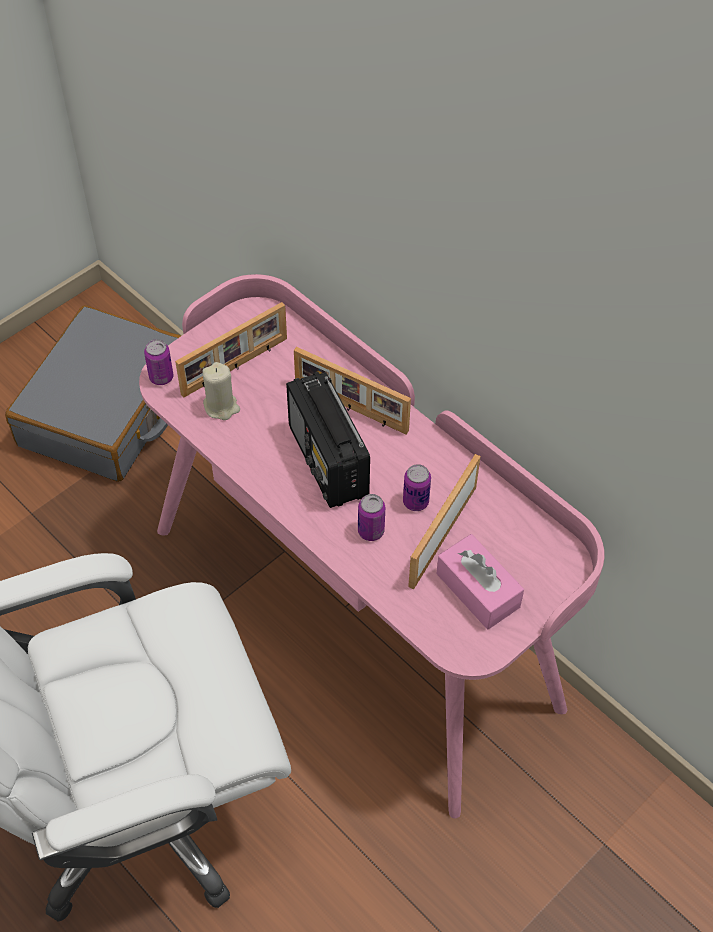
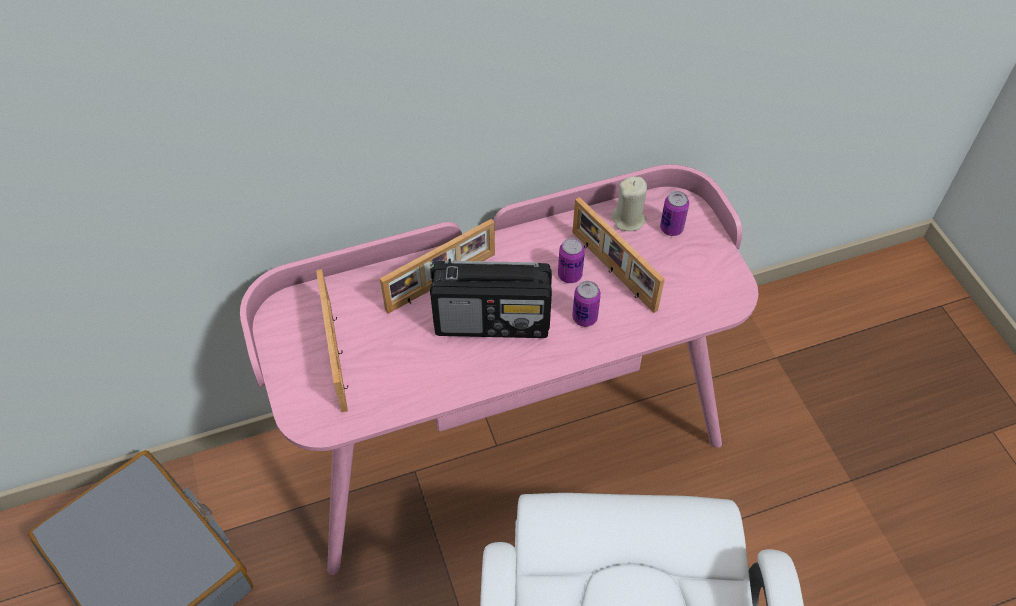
camera: 65 degrees left, 0 degrees up
can [144,339,173,385] -> can moved to [660,191,689,236]
beige candle [202,362,240,420] -> beige candle moved to [611,176,647,231]
pink tissue box [436,534,524,630] -> none

